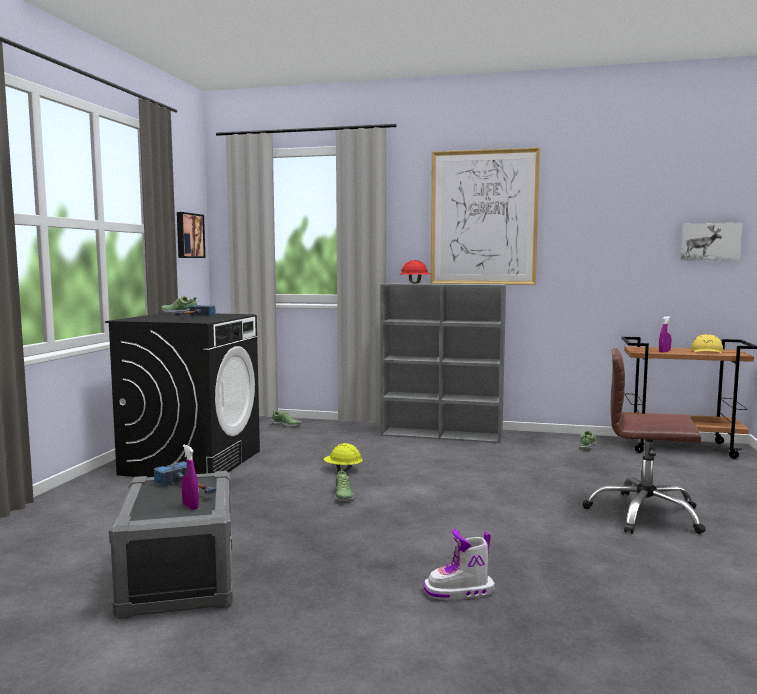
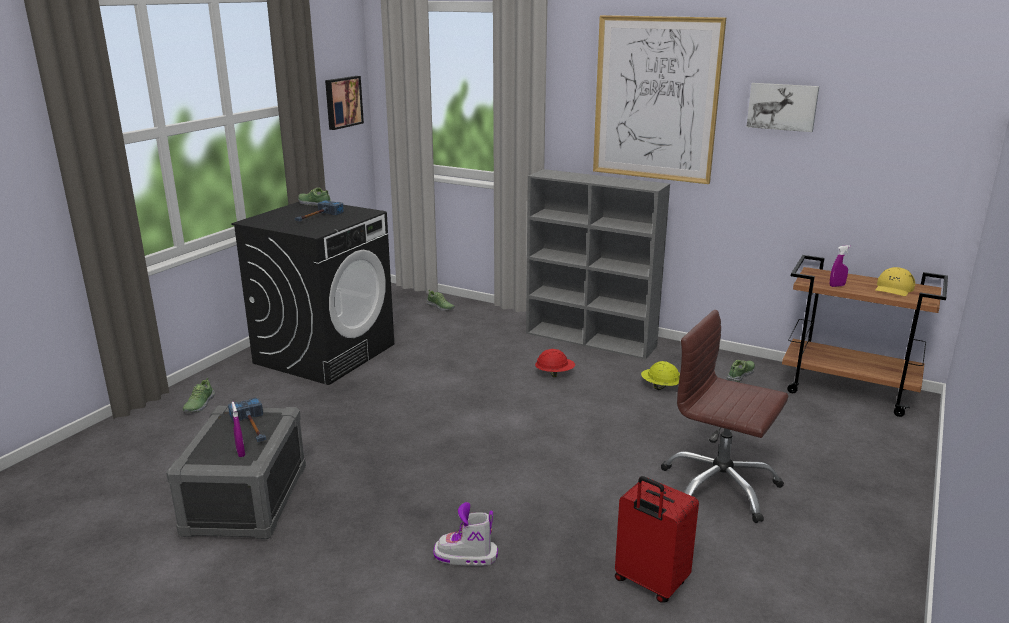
camera: 15 degrees right, 15 degrees up
yellow hard hat [324,443,363,472] -> yellow hard hat moved to [641,361,680,390]
shoe [334,469,355,501] -> shoe moved to [183,378,215,413]
red hard hat [400,260,431,284] -> red hard hat moved to [535,349,575,377]
picture [680,223,743,260] -> picture moved to [746,83,819,132]
none -> red suitcase [615,476,699,603]

